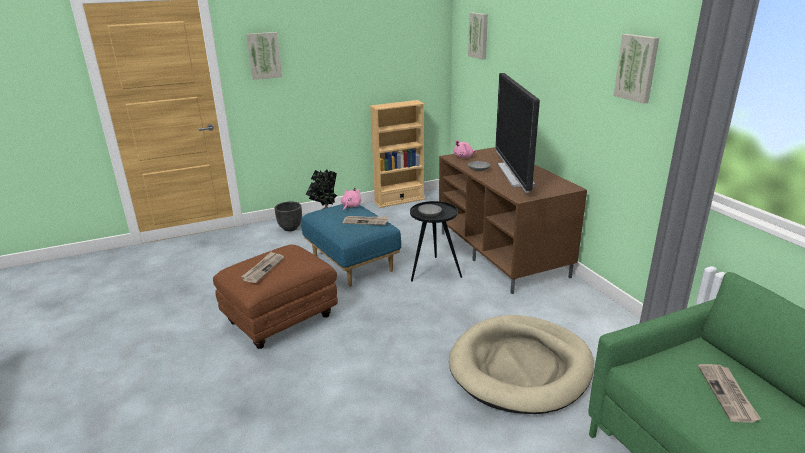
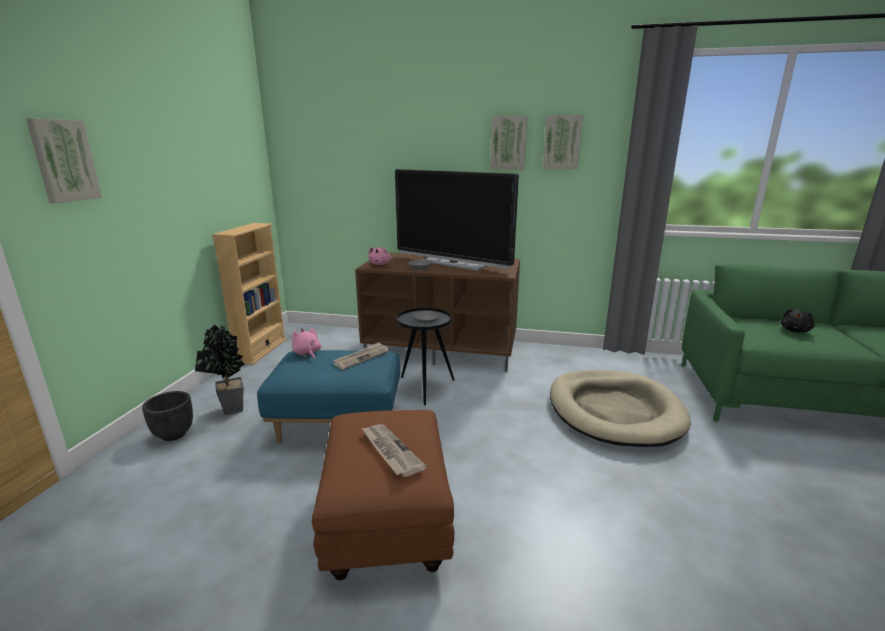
camera: 55 degrees left, 5 degrees down
picture [468,13,488,60] -> picture moved to [491,116,527,170]
newspaper [698,364,761,423] -> black plush toy [781,309,815,332]

